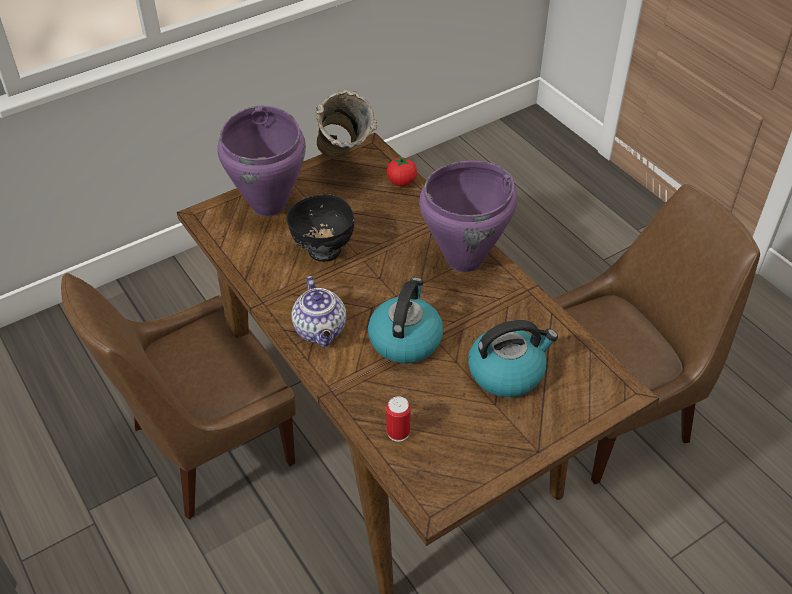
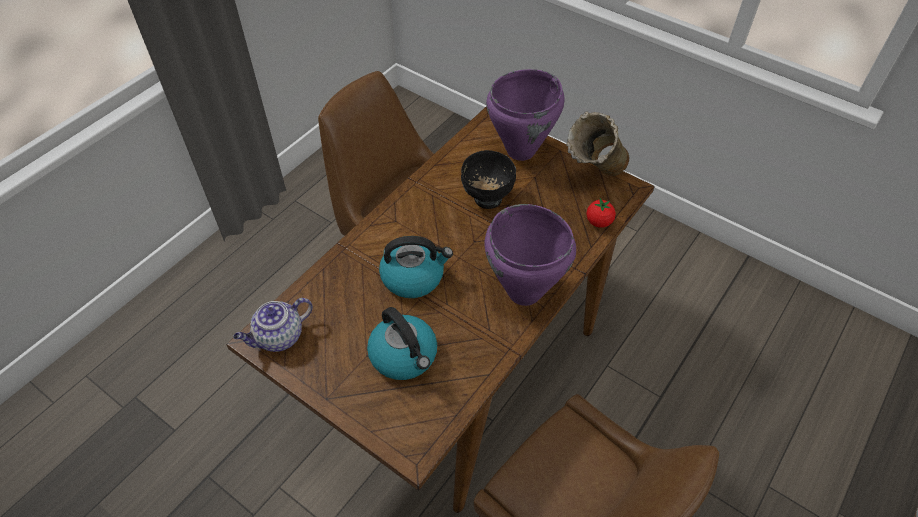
camera: 70 degrees right, 5 degrees up
teapot [291,276,346,347] -> teapot moved to [233,298,313,352]
can [386,396,411,442] -> none

